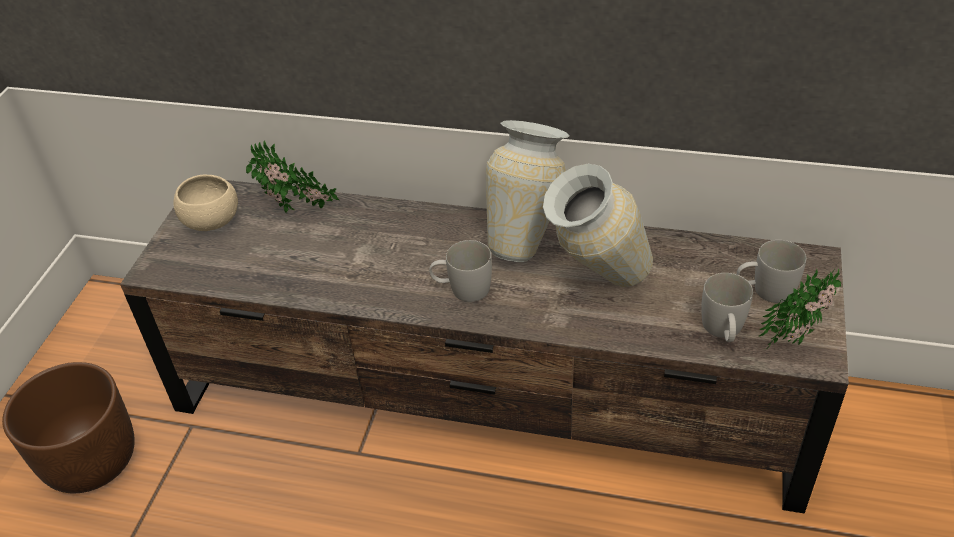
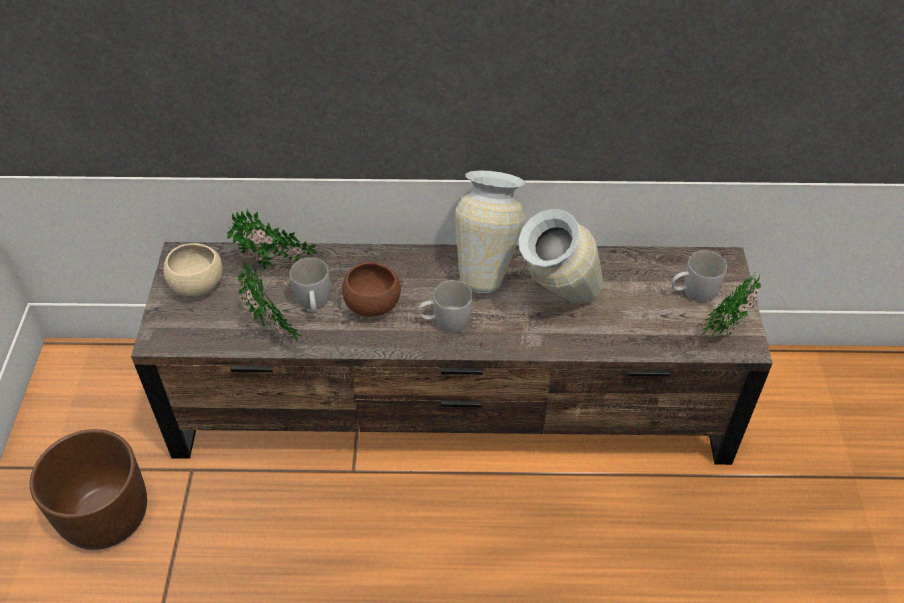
camera: 15 degrees left, 5 degrees up
white mug [701,273,753,342] -> white mug moved to [290,258,330,313]
none -> potted plant [238,261,302,343]
none -> brown bowl [342,262,401,317]

